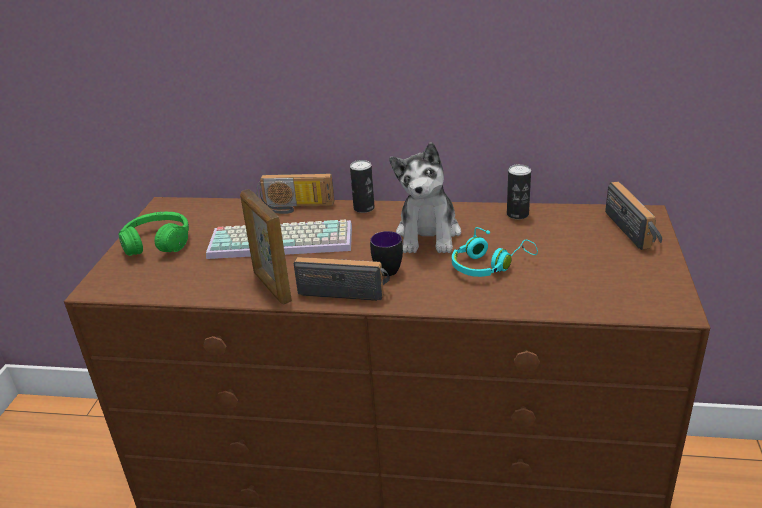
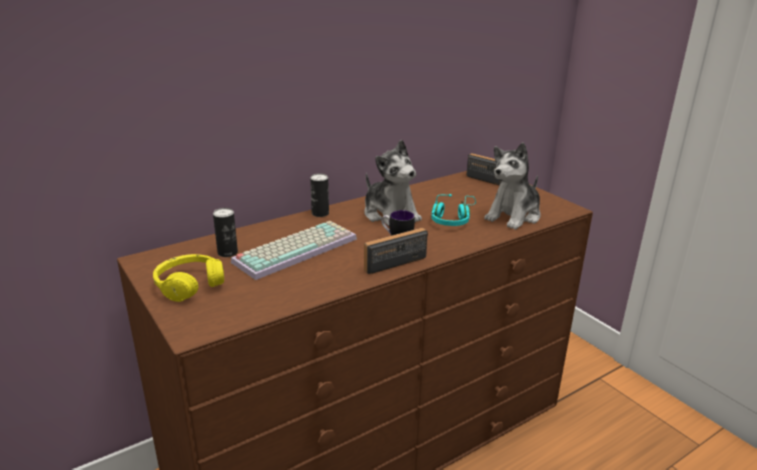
camera: 45 degrees left, 5 degrees down
green headphones [118,212,189,256] -> yellow headphones [153,254,224,302]
picture frame [240,189,292,305] -> none
radio [256,173,334,214] -> none
can [507,164,531,219] -> can moved to [213,208,238,257]
none -> plush toy [484,142,541,230]

